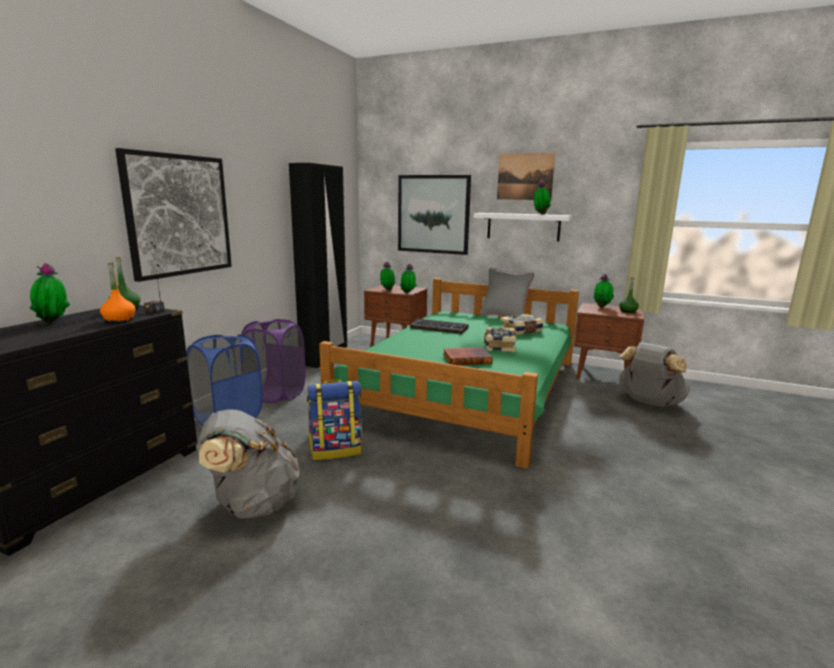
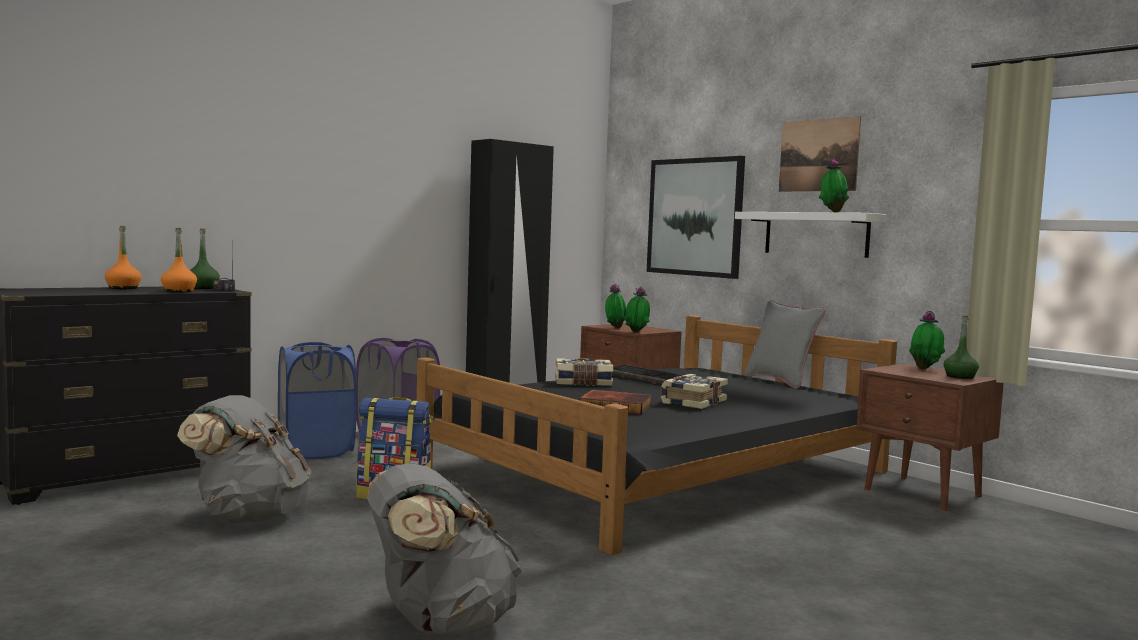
camera: 25 degrees right, 10 degrees down
potted plant [30,263,70,323] -> orange bottle [105,226,141,289]
picture [115,148,232,282] -> none
green bed [319,278,579,469] -> black bed [417,315,897,556]
book [500,314,544,335] -> book moved to [555,358,613,386]
grey backpack [618,342,690,407] -> grey backpack moved to [367,463,522,638]

